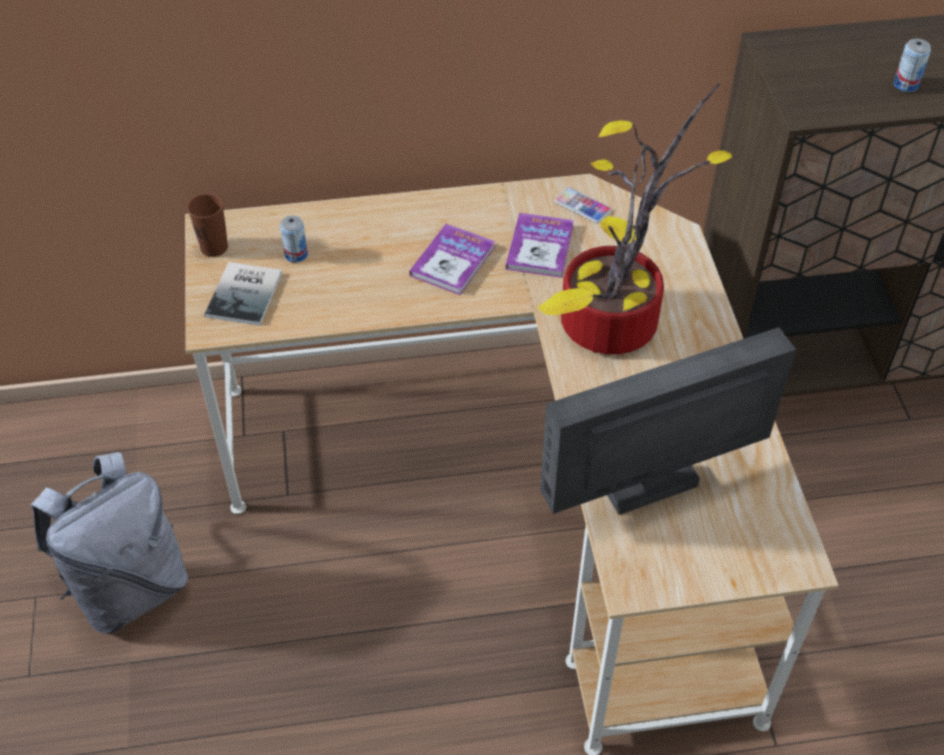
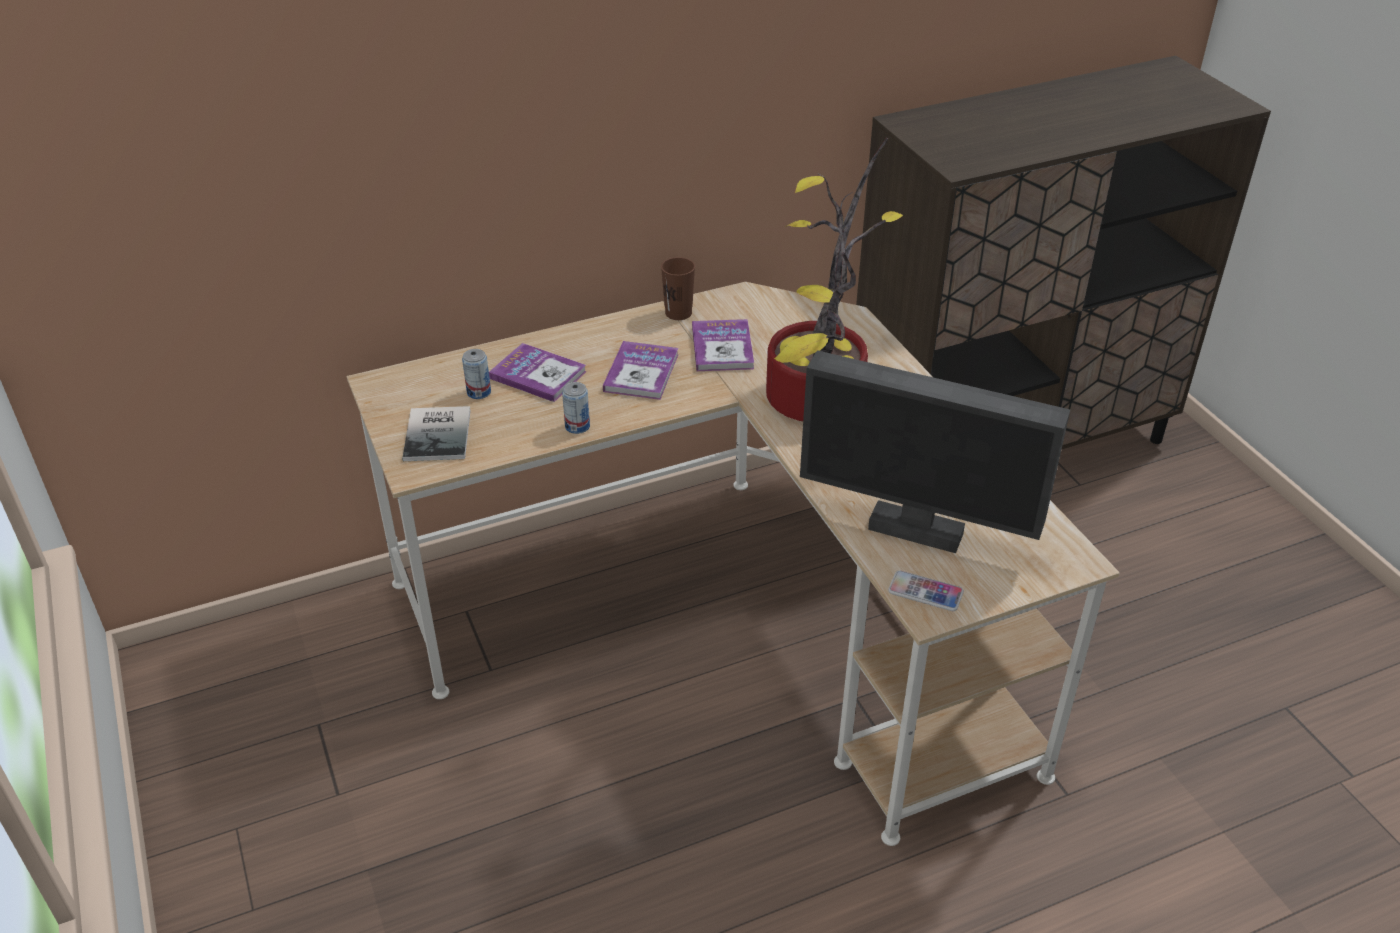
camera: 15 degrees left, 10 degrees down
grey backpack [31,452,188,634] -> none
brown cup [187,194,228,257] -> brown cup moved to [661,257,695,320]
monitor [540,327,796,515] -> monitor turned 120 degrees counterclockwise [800,350,1070,553]
phone [555,188,612,223] -> phone moved to [888,570,964,611]
can [894,39,931,92] -> can moved to [562,382,590,434]
none -> book [489,343,587,402]

